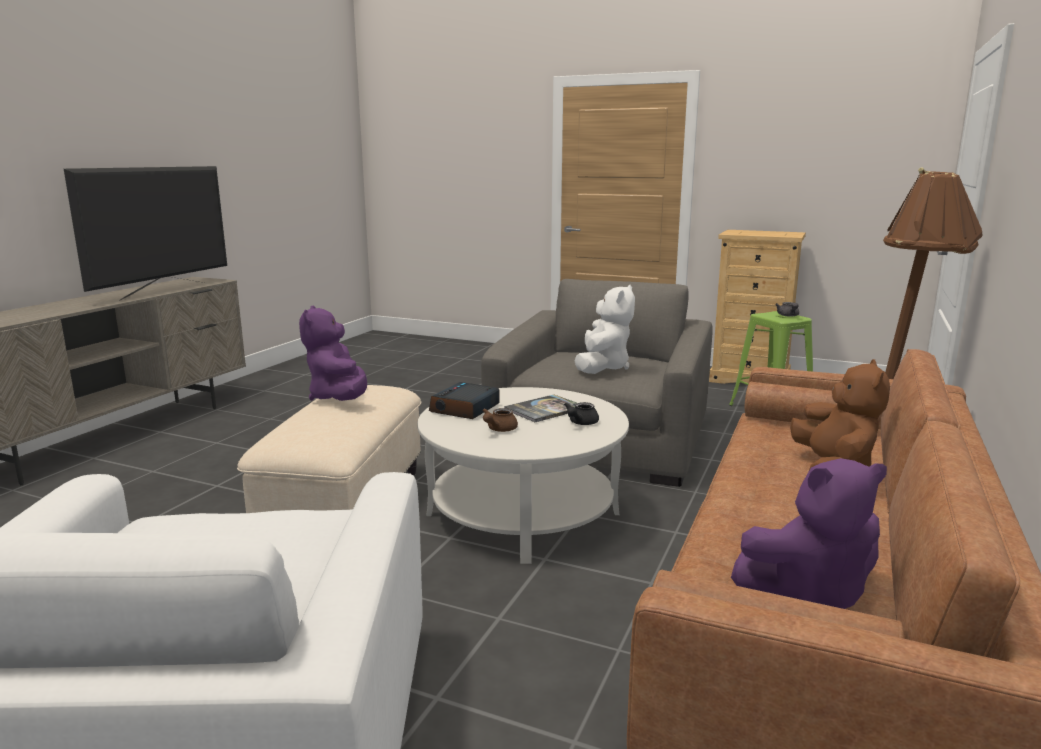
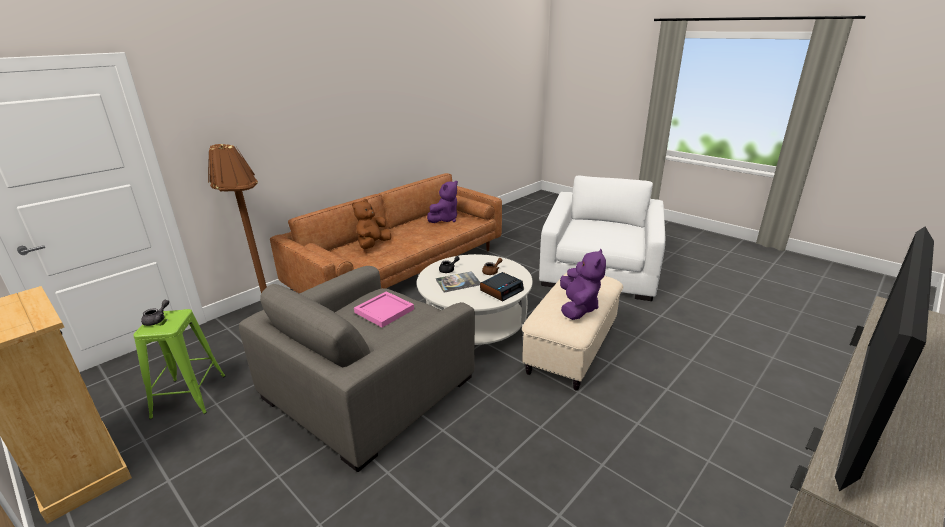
camera: 160 degrees left, 10 degrees up
white plush toy [575,285,635,374] -> pink tray [354,291,414,327]
purple plush toy [731,458,887,609] -> purple plush toy turned 120 degrees clockwise [427,181,458,223]

